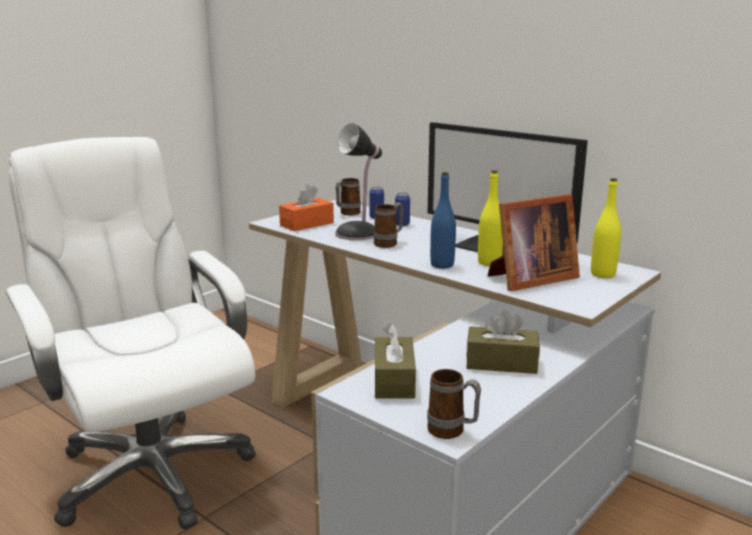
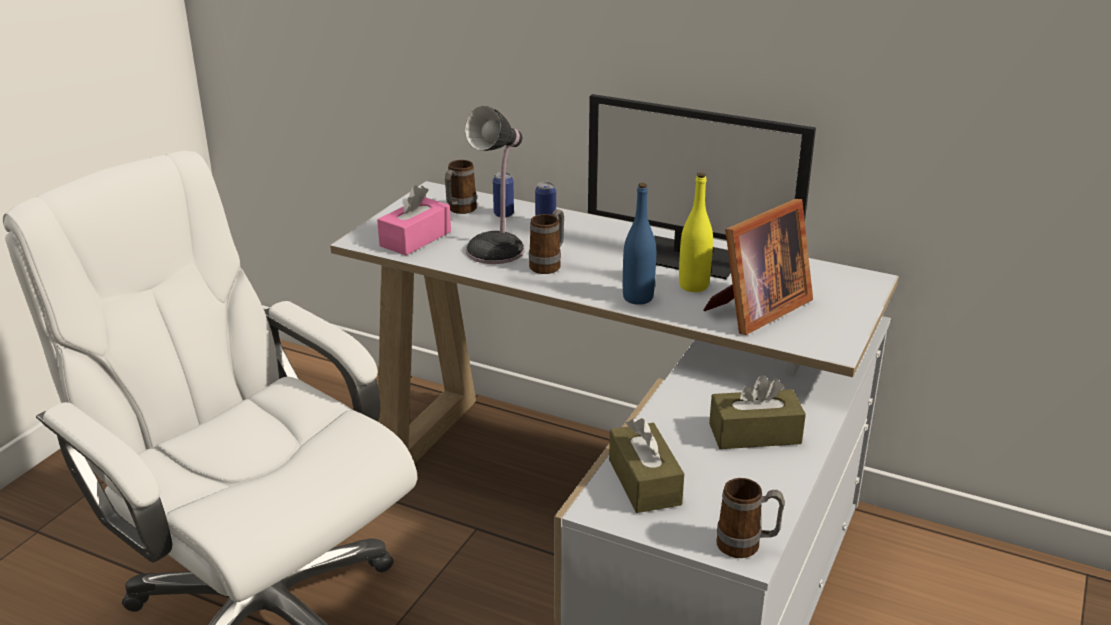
camera: 15 degrees left, 10 degrees up
orange tissue box [279,184,334,231] -> pink tissue box [377,185,451,255]
yellow bottle [591,178,621,278] -> none

